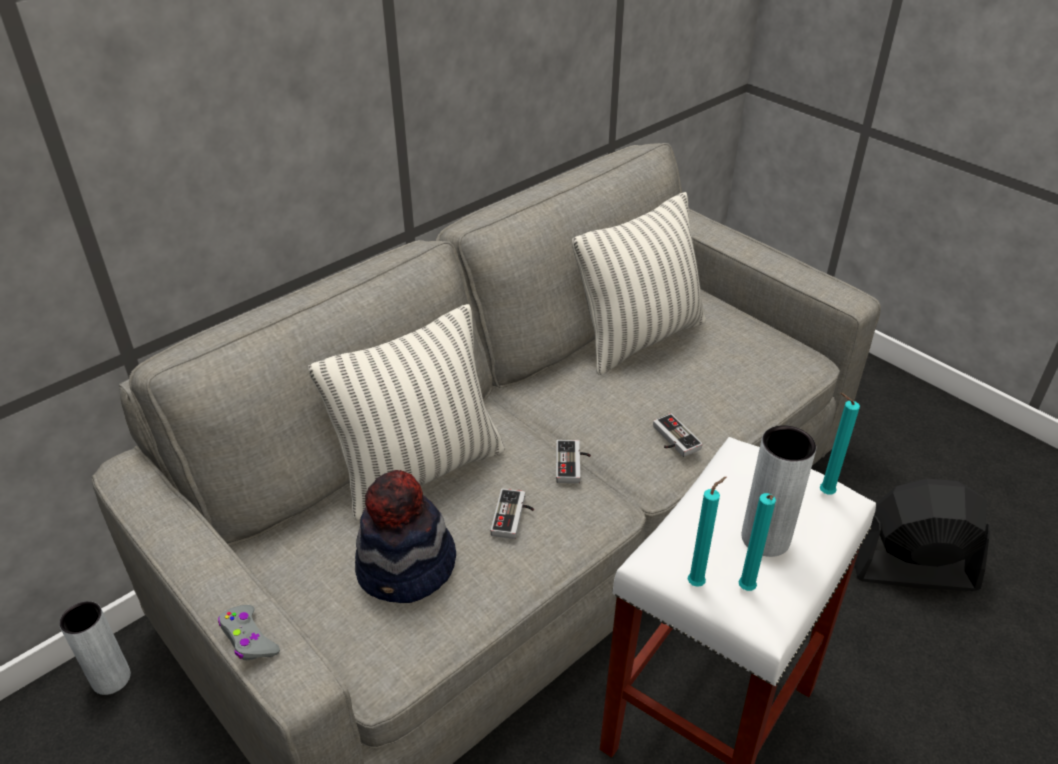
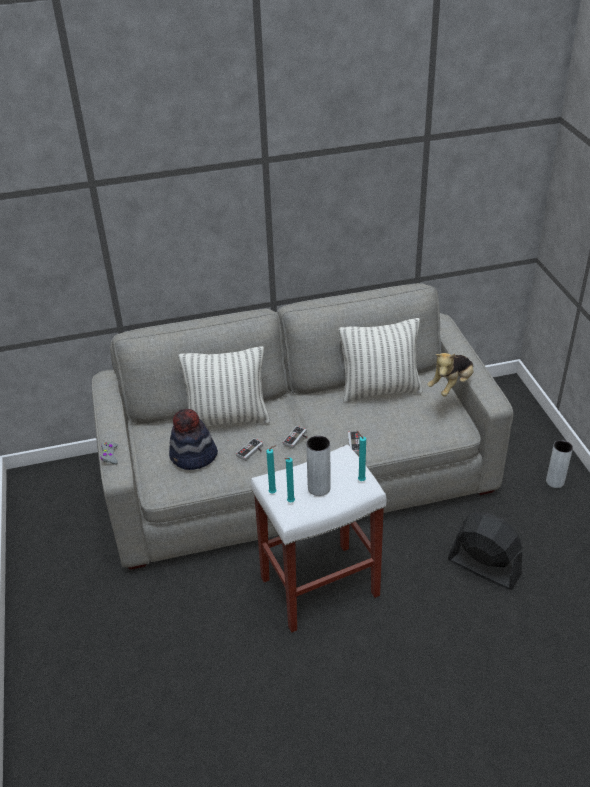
camera: 30 degrees right, 0 degrees up
grey vase [59,601,131,695] -> grey vase moved to [546,440,573,488]
none -> plush toy [427,353,474,396]

